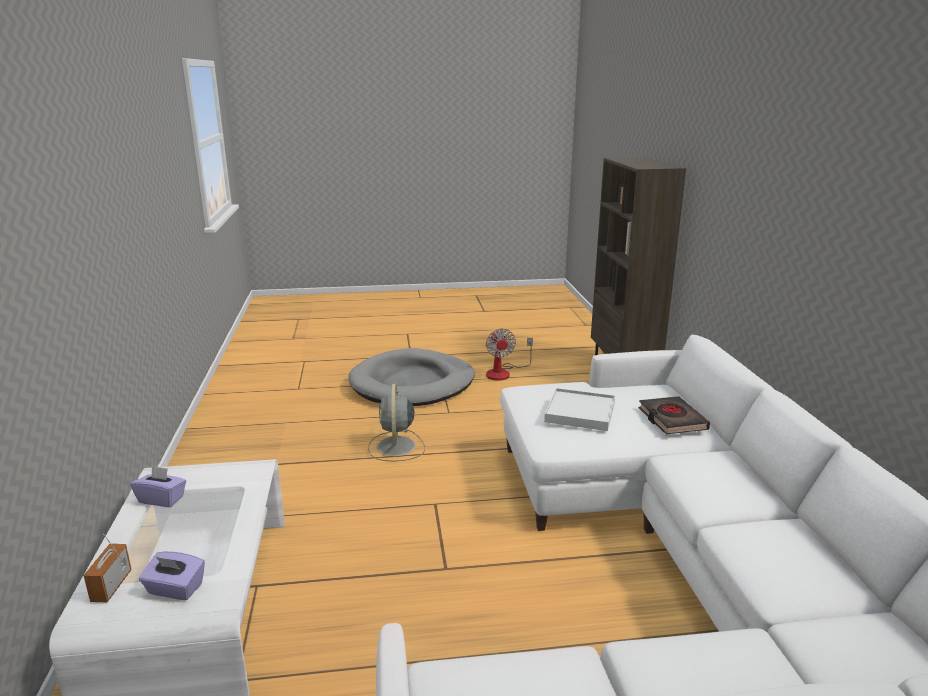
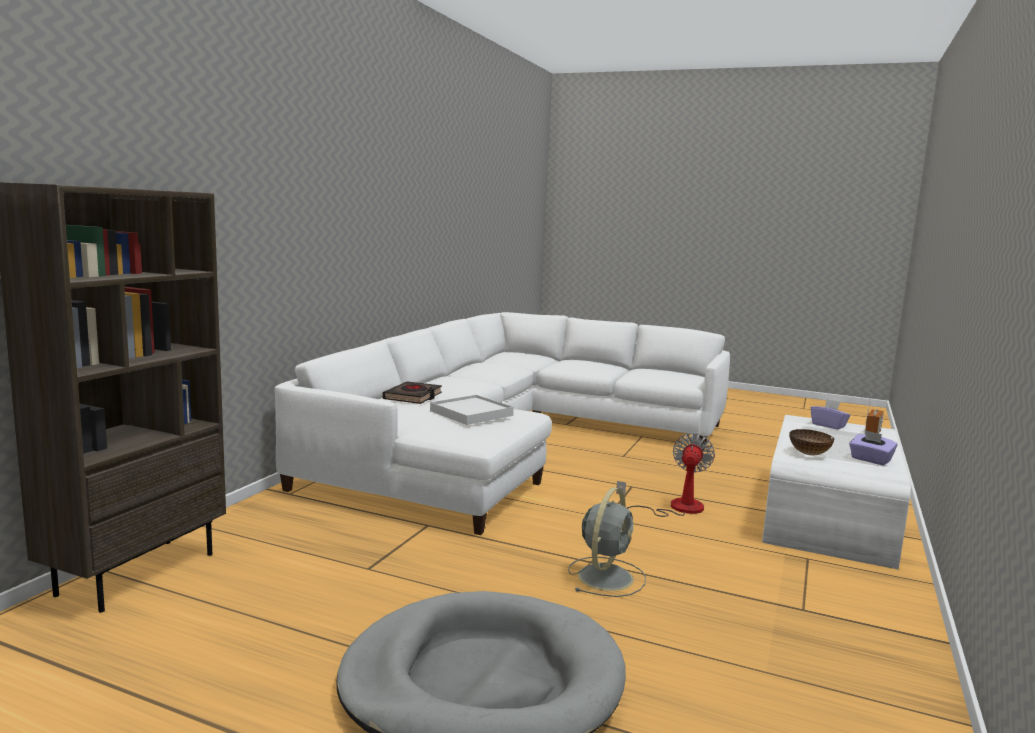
camera: 150 degrees left, 10 degrees down
fan [486,328,533,381] -> fan moved to [616,433,715,517]
none -> bowl [789,429,834,455]

